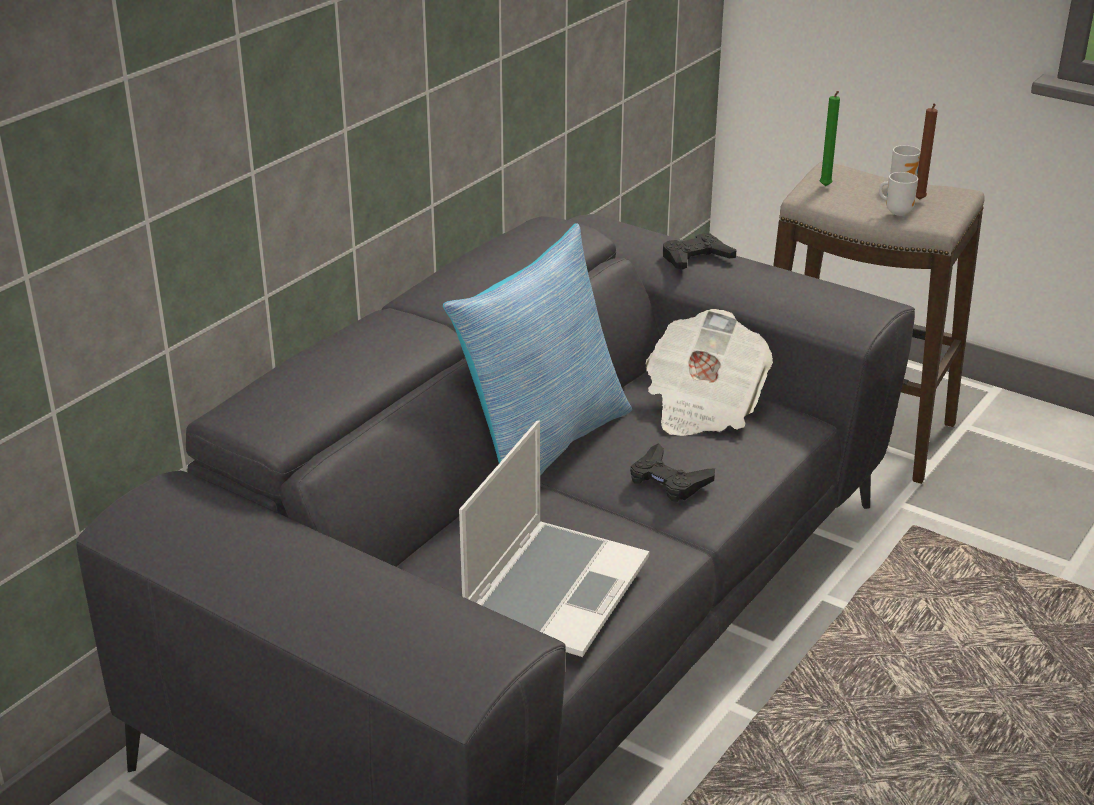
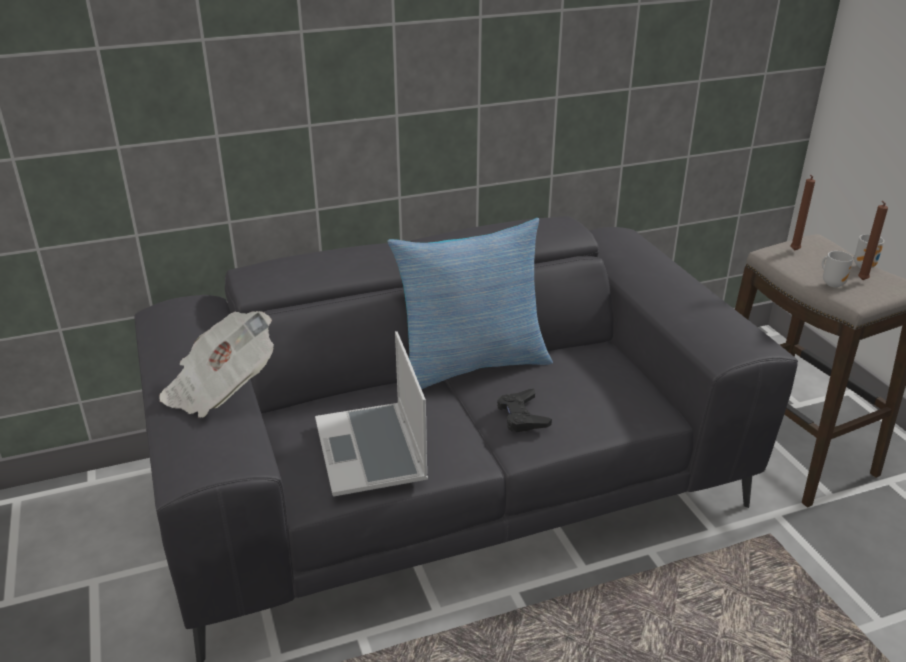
camera: 35 degrees right, 0 degrees up
laptop [459,420,649,657] -> laptop turned 105 degrees clockwise [315,331,428,497]
newspaper [645,309,773,436] -> newspaper moved to [159,311,274,418]
black game controller [663,233,736,270] -> none
green candle [820,91,840,186] -> brown candle [790,175,815,250]

